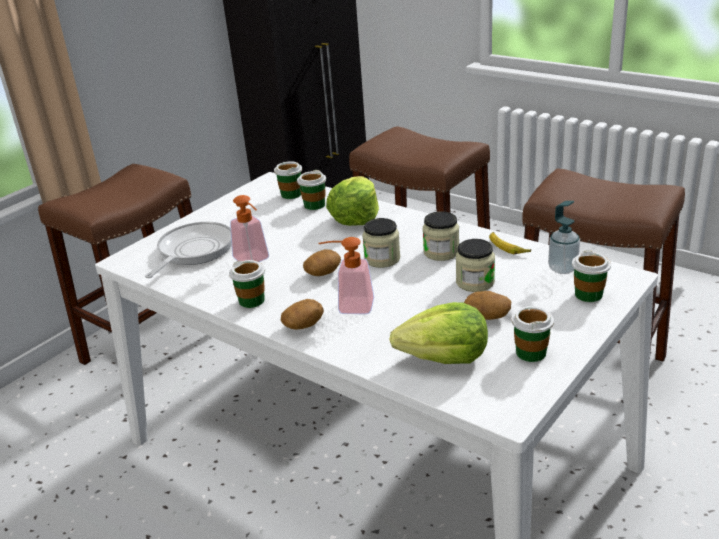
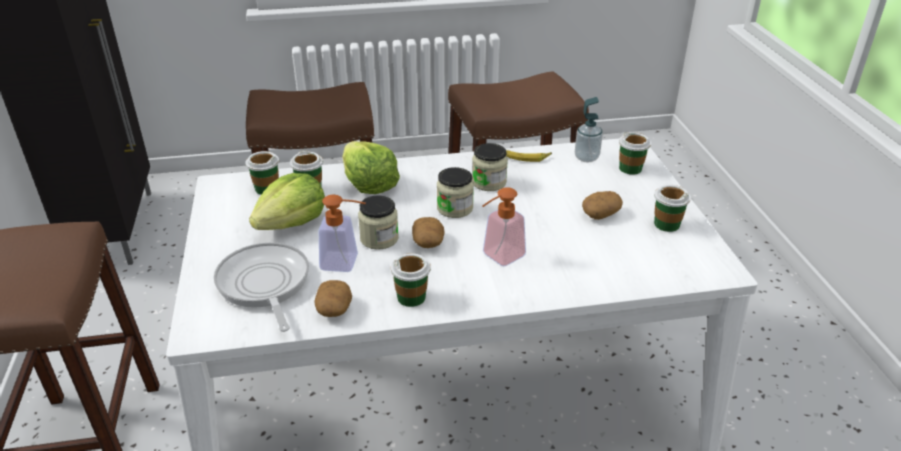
camera: 50 degrees left, 5 degrees up
potato [281,299,324,329] -> potato moved to [314,280,352,317]
lettuce [389,302,488,364] -> lettuce moved to [249,173,325,230]
jar [456,239,495,292] -> jar moved to [358,195,399,250]

